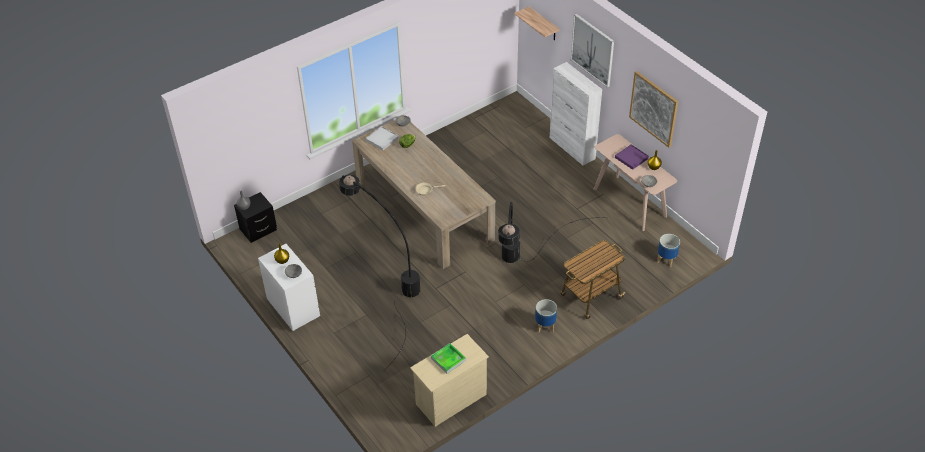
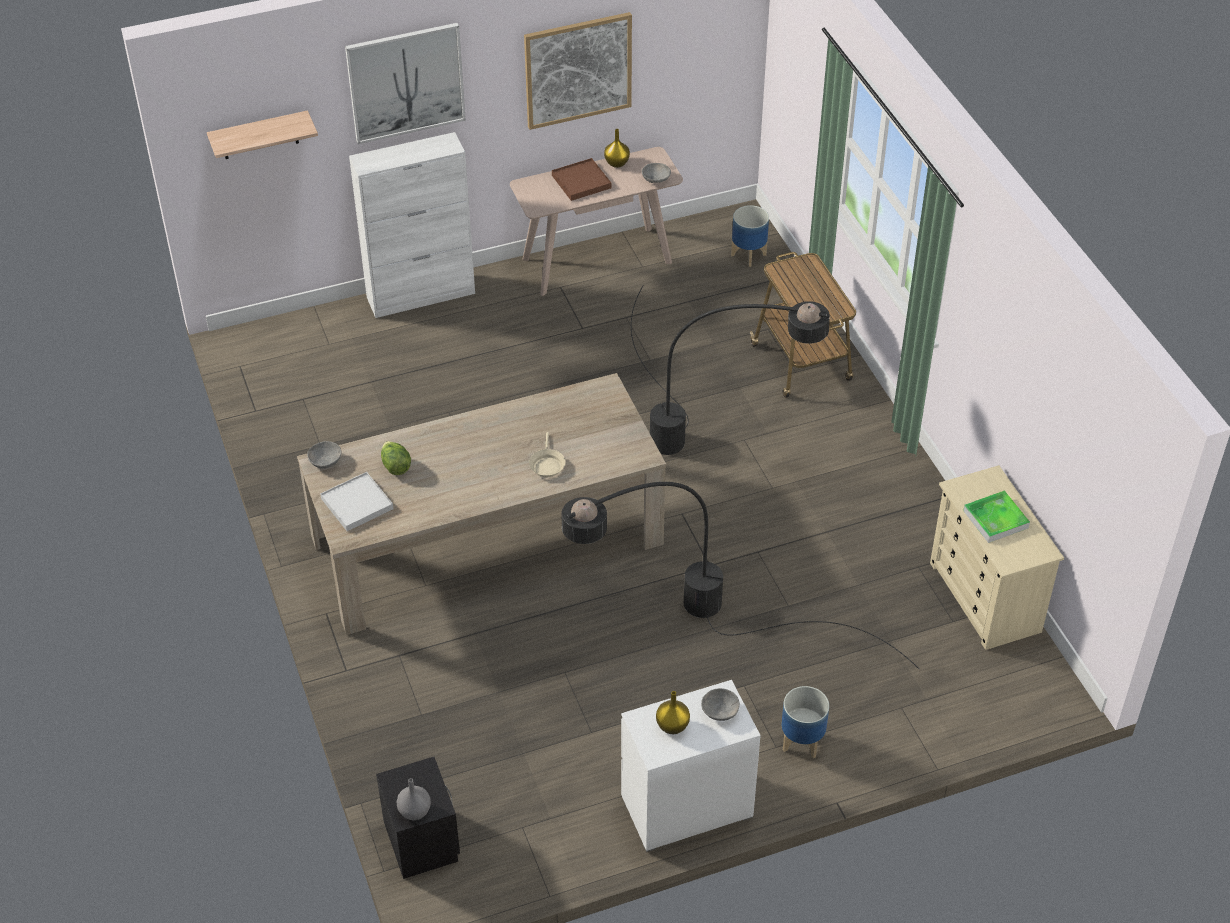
camera: 75 degrees left, 0 degrees up
planter [535,299,557,332] -> planter moved to [781,686,829,758]
purple tray [615,145,649,170] -> brown tray [552,158,611,201]

